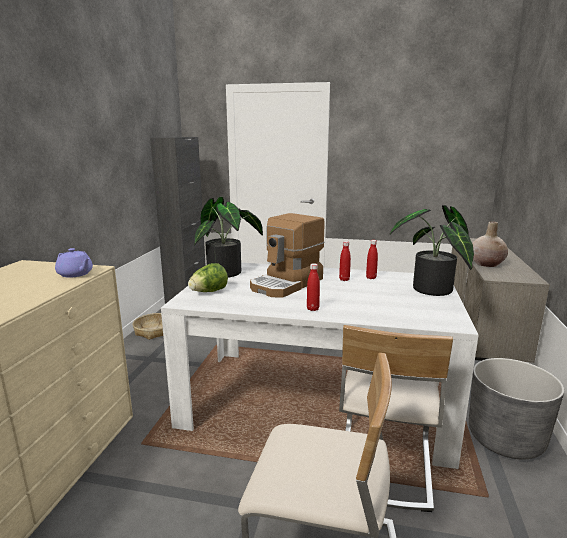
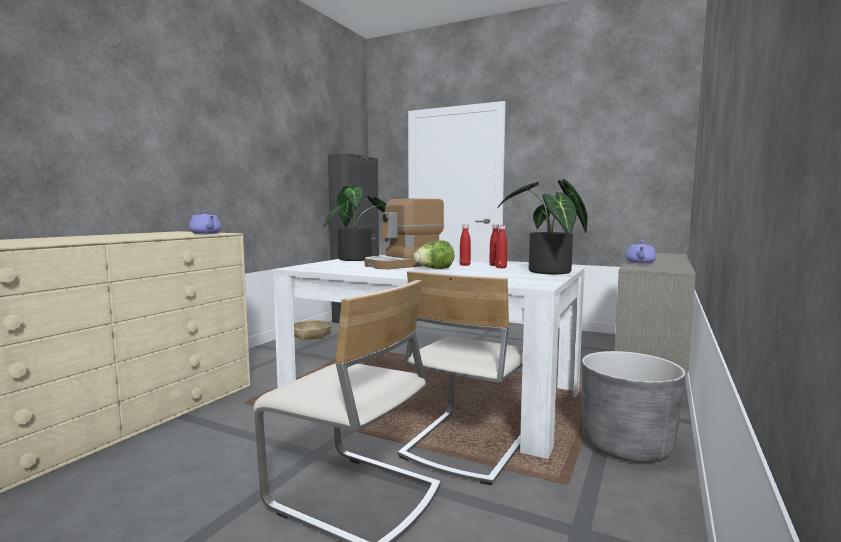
camera: 15 degrees right, 10 degrees down
lettuce [188,263,228,292] -> lettuce moved to [414,241,454,269]
red bottle [307,263,320,311] -> red bottle moved to [495,225,507,268]
beige vase [472,221,508,267] -> purple teapot [626,241,656,264]

